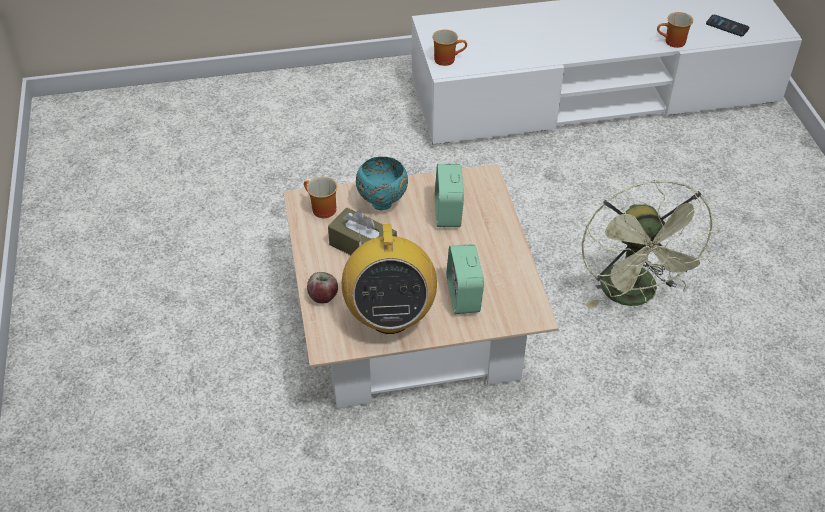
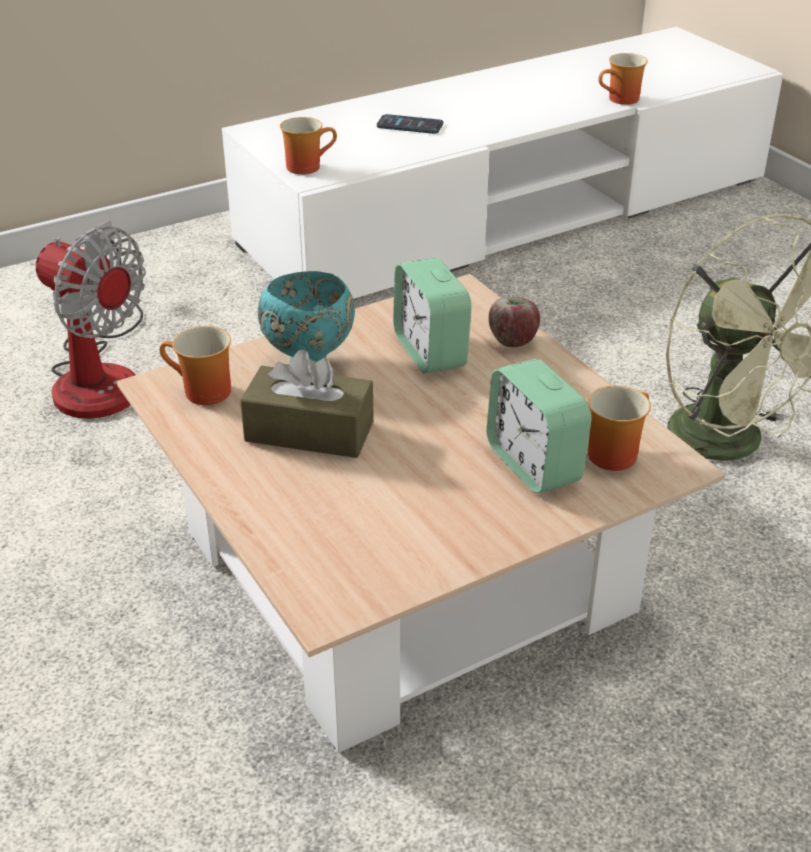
camera: 20 degrees left, 10 degrees down
apple [307,272,338,304] -> apple moved to [488,297,540,347]
radio [342,223,437,334] -> none
phone [706,15,749,36] -> phone moved to [377,114,443,134]
none -> fan [36,219,146,419]
none -> mug [587,386,651,471]

